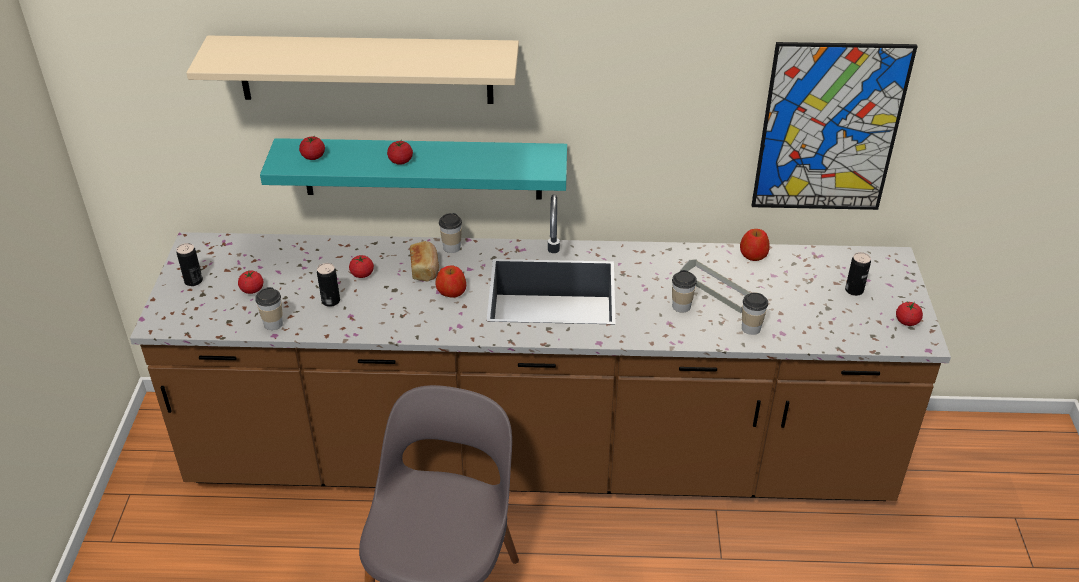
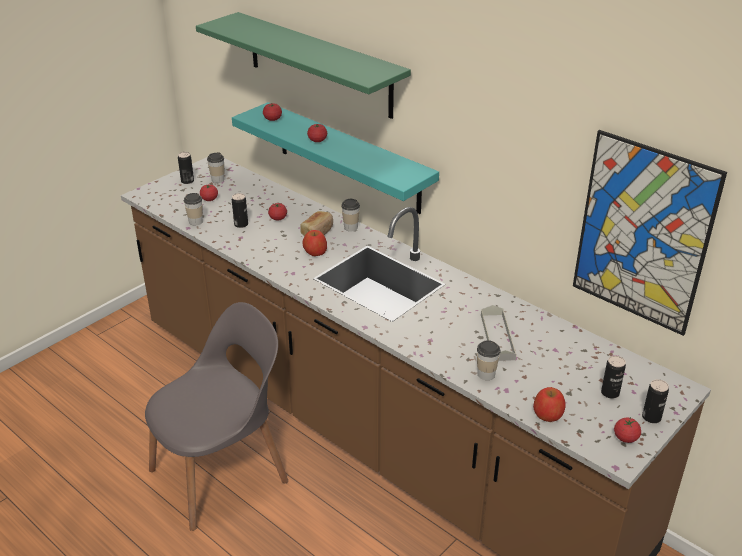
camera: 40 degrees right, 5 degrees down
beige shelf [186,36,519,104] -> green shelf [196,12,411,119]
cup [672,270,697,313] -> cup moved to [207,152,224,183]
apple [740,229,770,261] -> apple moved to [533,387,566,422]
none -> can [642,379,669,423]

